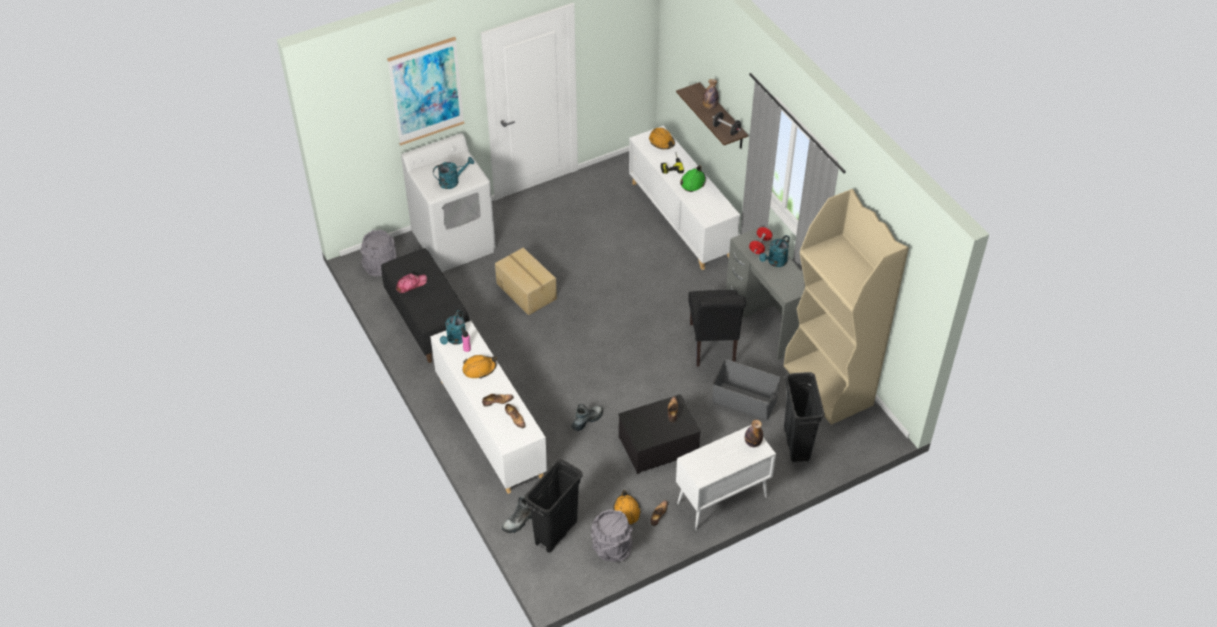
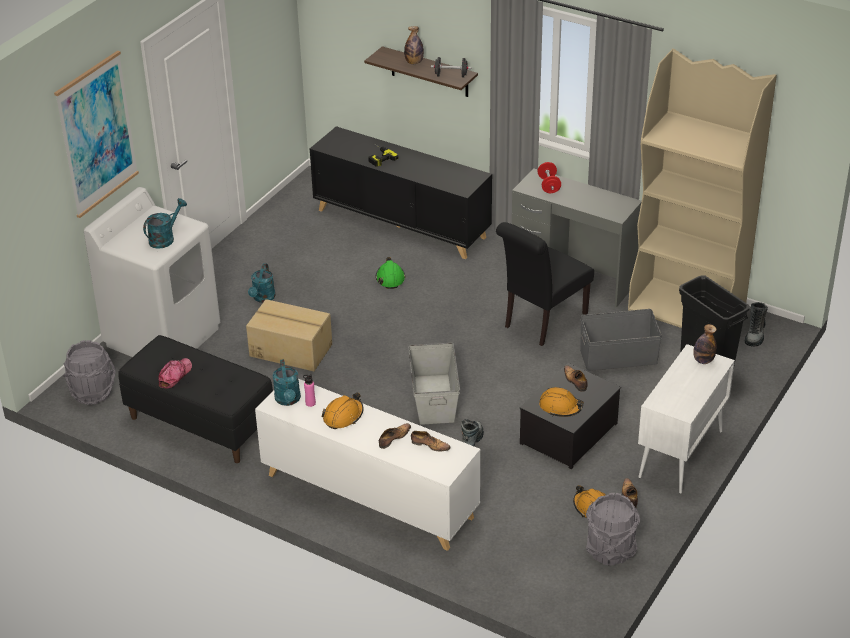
camera: 30 degrees left, 10 degrees down
boot [502,497,532,533] -> boot moved to [745,302,768,346]
black trash can [524,459,583,553] -> none
white cabinet [629,126,740,270] -> black cabinet [310,126,492,259]
orange hard hat [649,128,675,149] -> orange hard hat moved to [539,387,584,417]
green hard hat [680,165,706,192] -> green hard hat moved to [376,257,405,289]
black chair [688,290,746,367] -> black chair turned 75 degrees clockwise [496,222,594,346]
turquoise watering can [759,235,790,267] -> turquoise watering can moved to [248,263,276,303]
none -> grey storage box [408,343,460,425]

